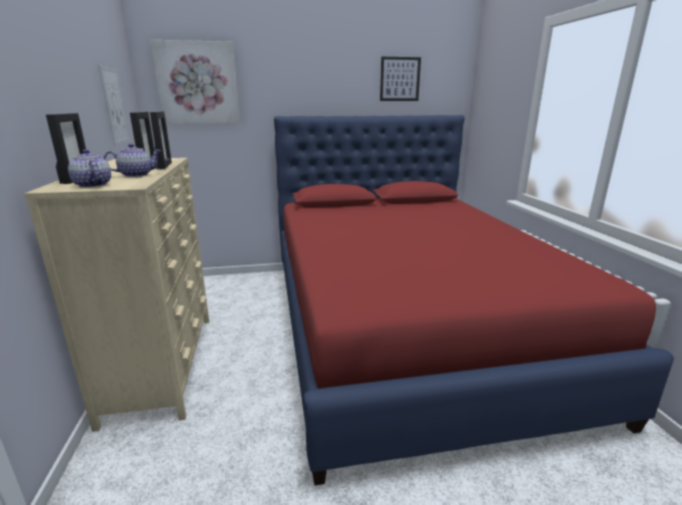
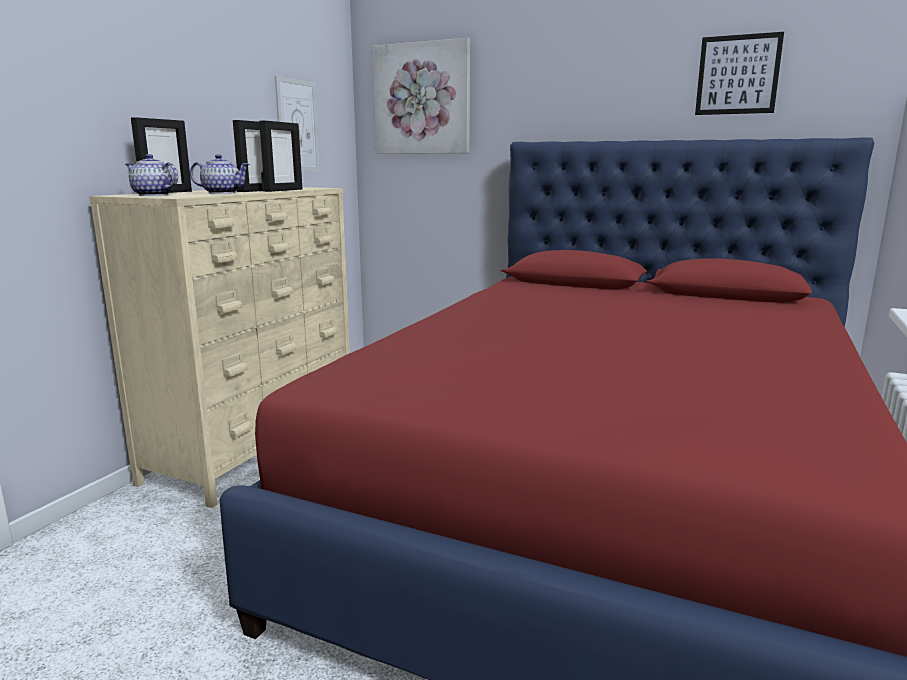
camera: 35 degrees right, 5 degrees down
teapot [68,149,111,188] -> teapot turned 60 degrees counterclockwise [125,154,178,196]

